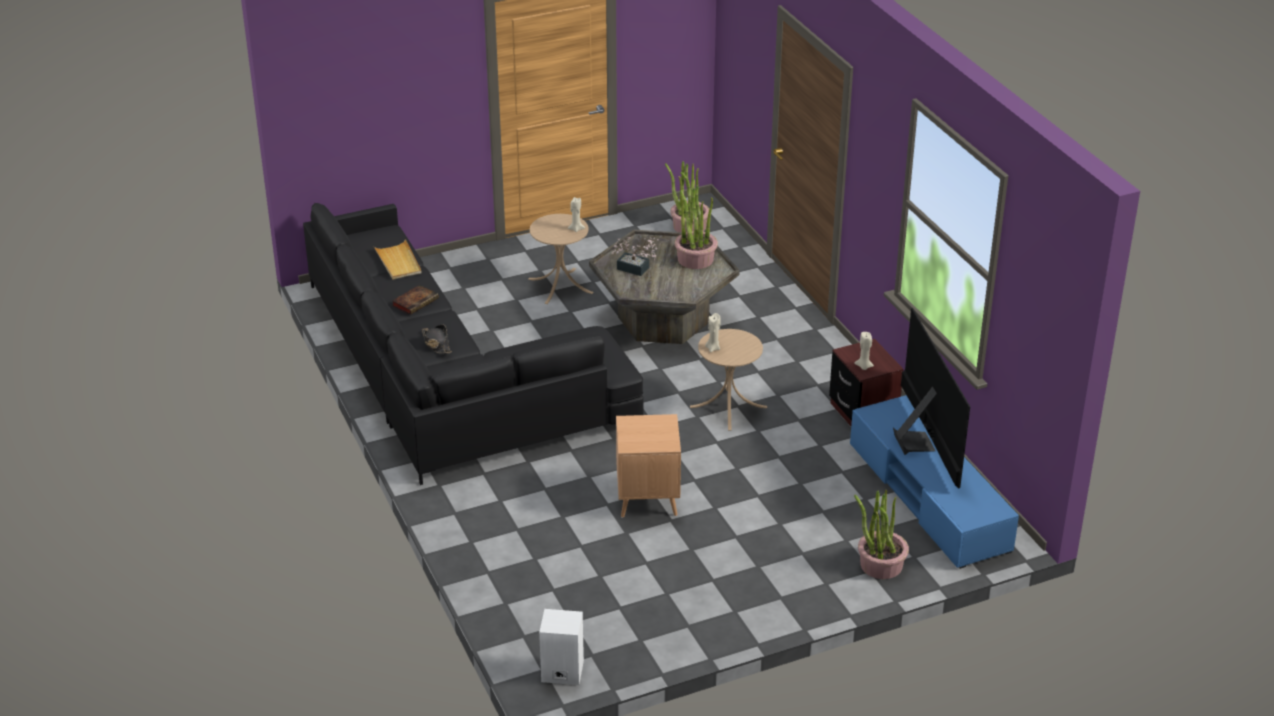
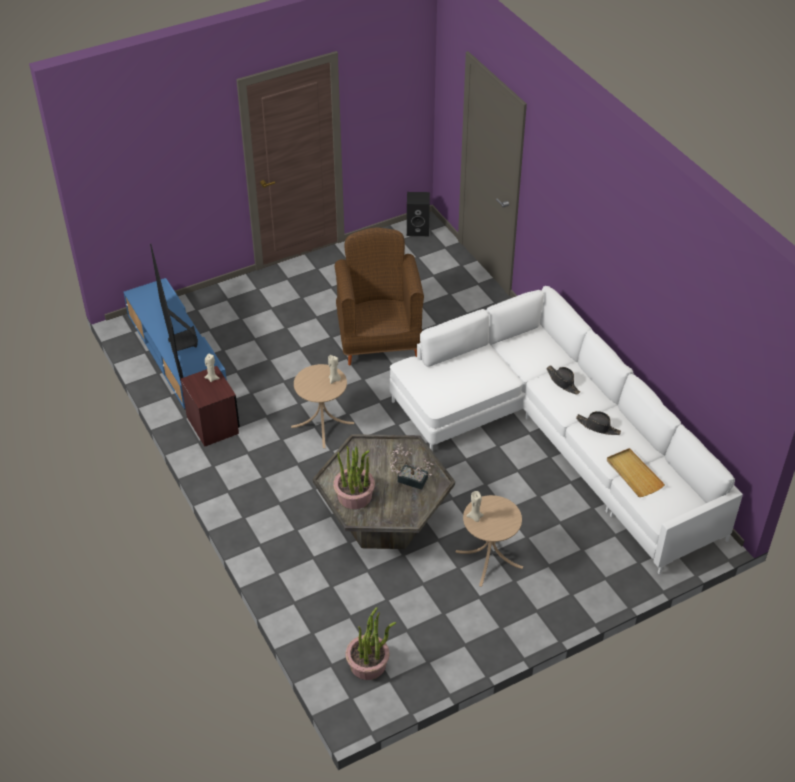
camera: 175 degrees right, 10 degrees up
black sofa [303,203,643,485] -> white sofa [390,286,743,574]
book [392,285,439,315] -> black hat [576,411,621,435]
white speaker [539,609,584,685] -> black speaker [407,192,430,236]
brown side table [616,414,681,518] -> brown armchair [335,228,424,366]
potted plant [854,490,909,579] -> none

